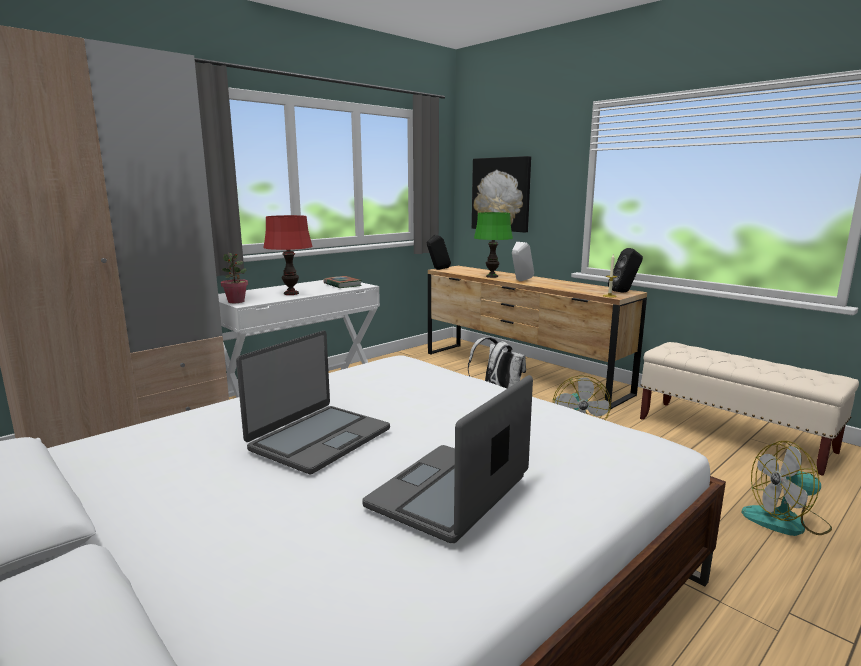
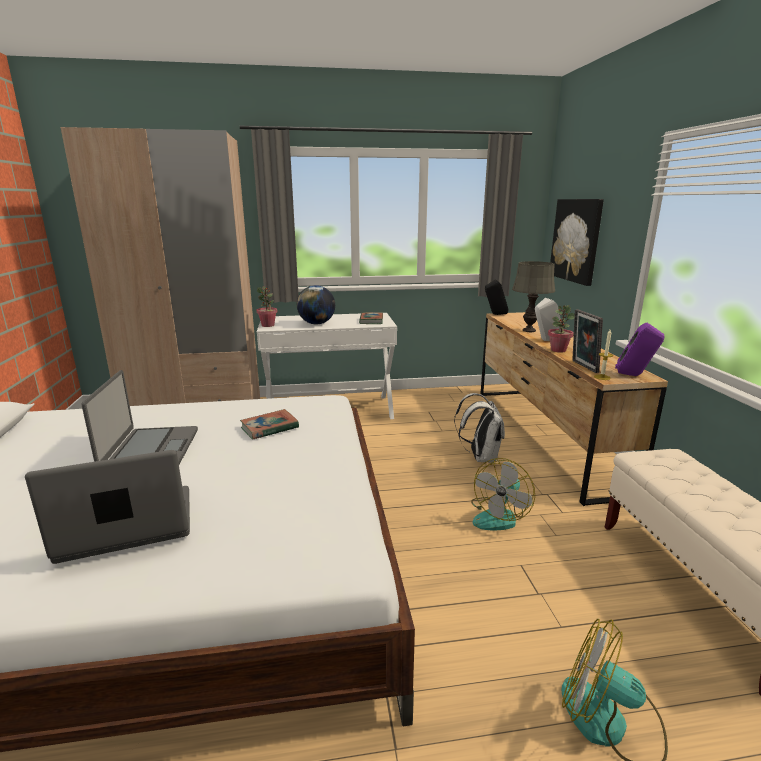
camera: 35 degrees right, 5 degrees up
laptop [236,331,390,474] -> laptop turned 75 degrees counterclockwise [81,370,198,464]
red table lamp [263,215,313,295] -> globe [297,285,335,325]
green table lamp [474,212,513,278] -> grey table lamp [512,261,555,332]
black speaker [608,248,643,293] -> purple speaker [615,323,664,376]
none -> book [240,409,299,440]
none -> potted plant [548,305,575,352]
none -> picture frame [572,309,603,373]

